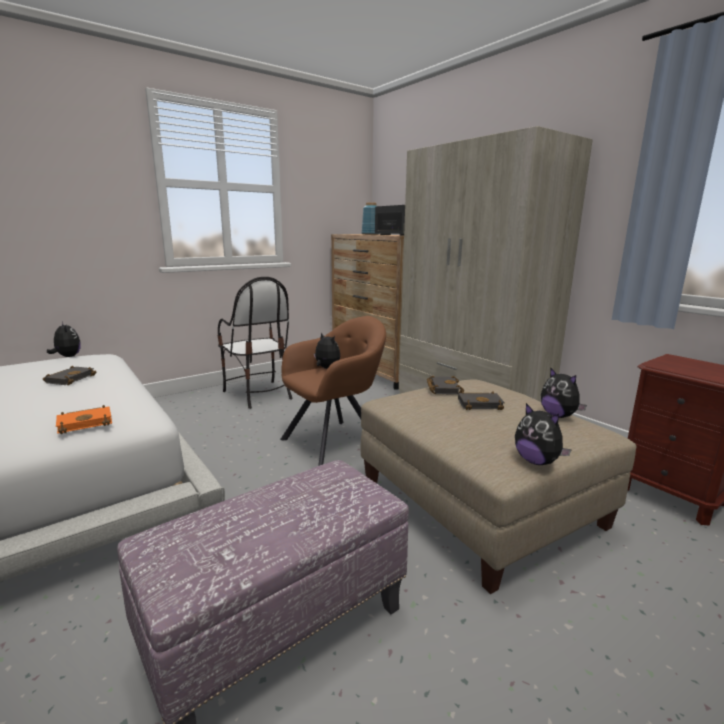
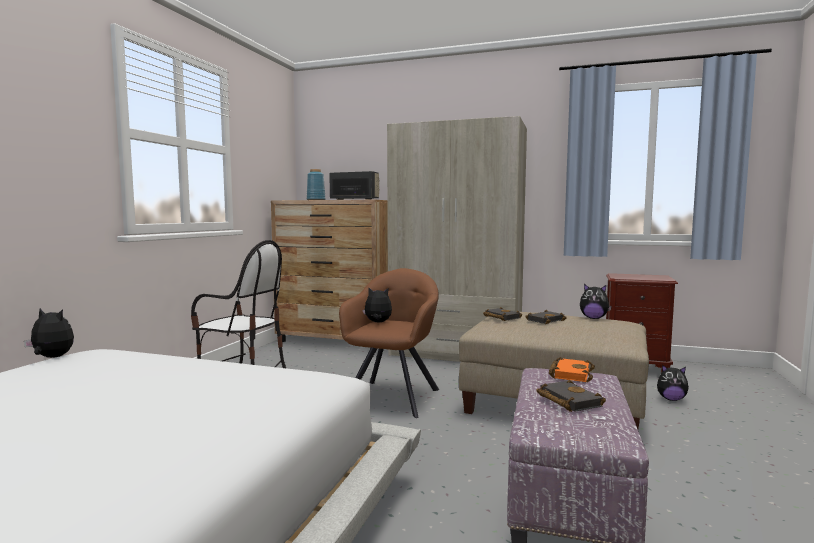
camera: 35 degrees left, 10 degrees down
black book [43,366,96,385] -> black book moved to [536,380,606,412]
orange book [56,405,112,434] -> orange book moved to [549,357,595,382]
plush toy [515,403,572,465] -> plush toy moved to [657,365,689,401]

